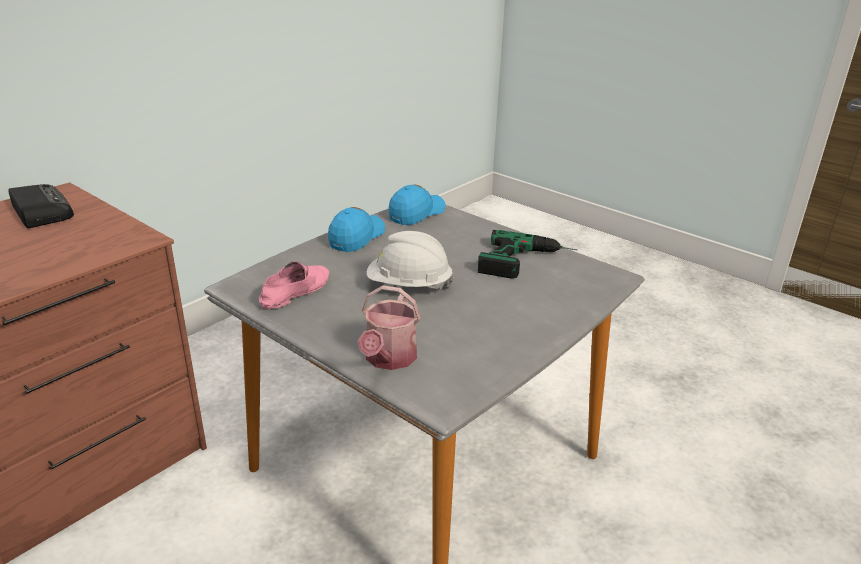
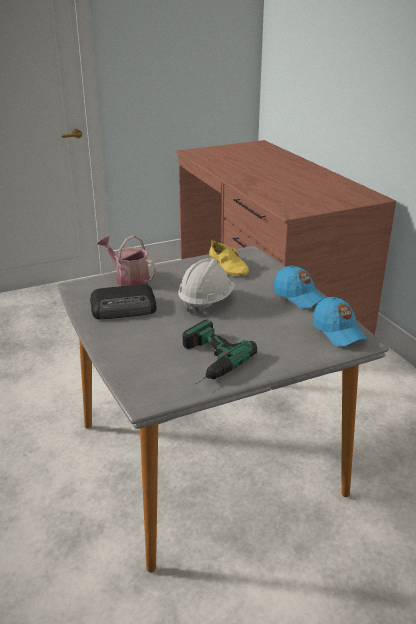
camera: 115 degrees right, 0 degrees up
radio [8,184,74,229] -> radio moved to [90,284,157,320]
pink shoe [259,261,329,309] -> yellow shoe [209,240,249,276]

